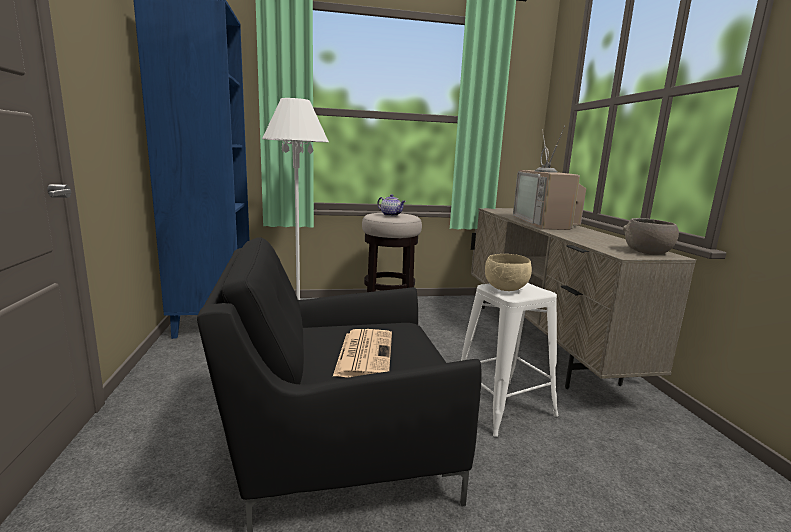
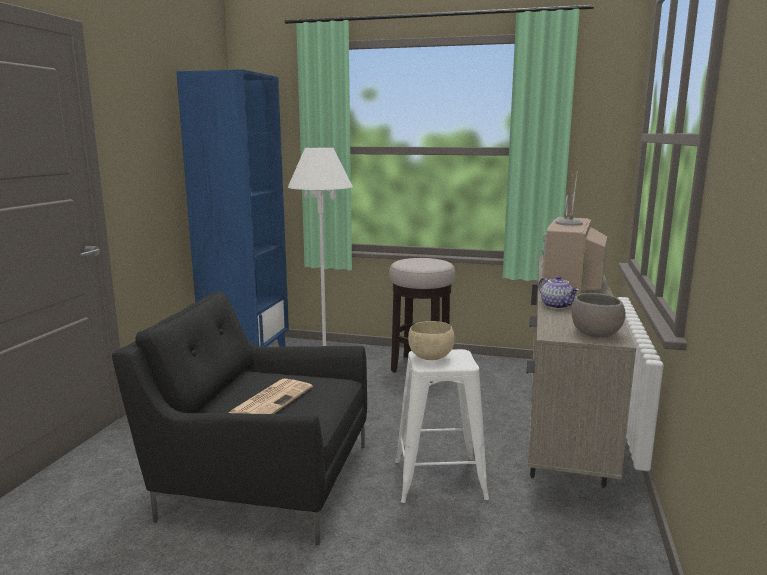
camera: 25 degrees right, 0 degrees up
teapot [377,194,406,216] -> teapot moved to [538,276,579,309]

